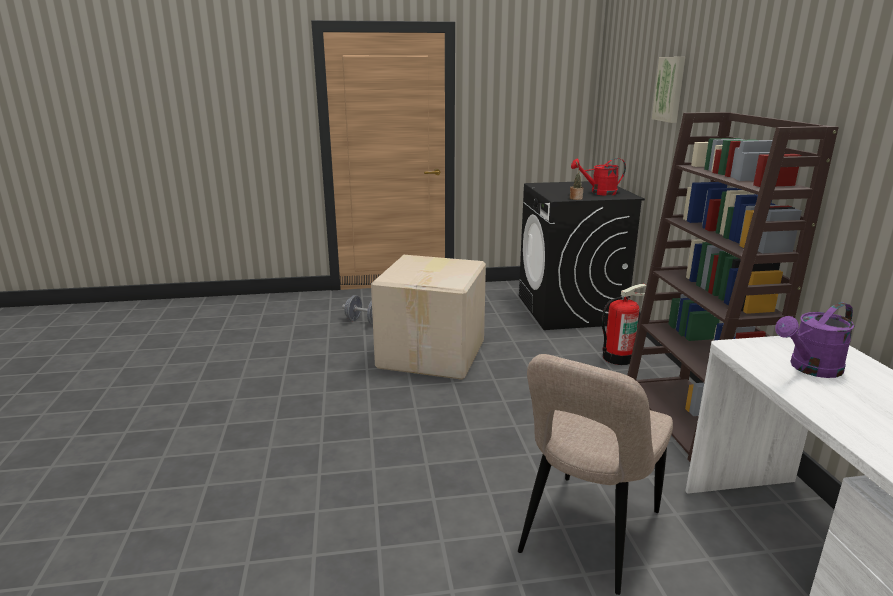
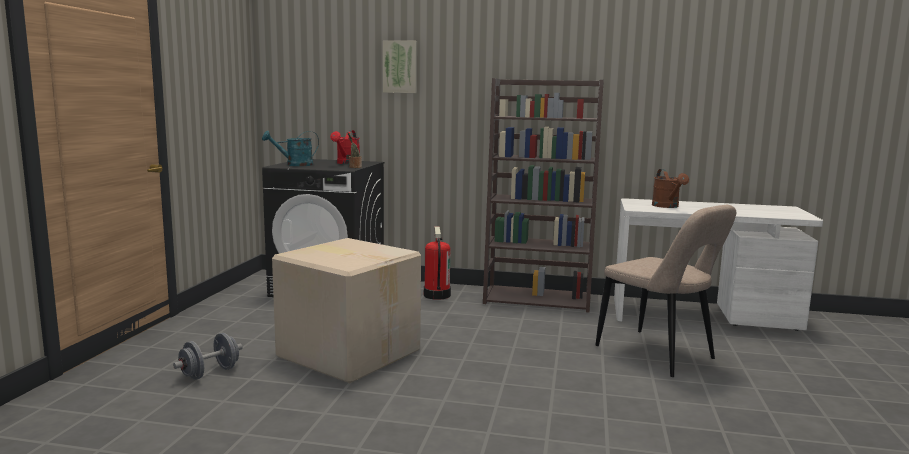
camera: 70 degrees left, 10 degrees down
purple watering can [775,302,855,378] -> brown watering can [652,169,689,208]
none -> turquoise watering can [262,131,319,166]

